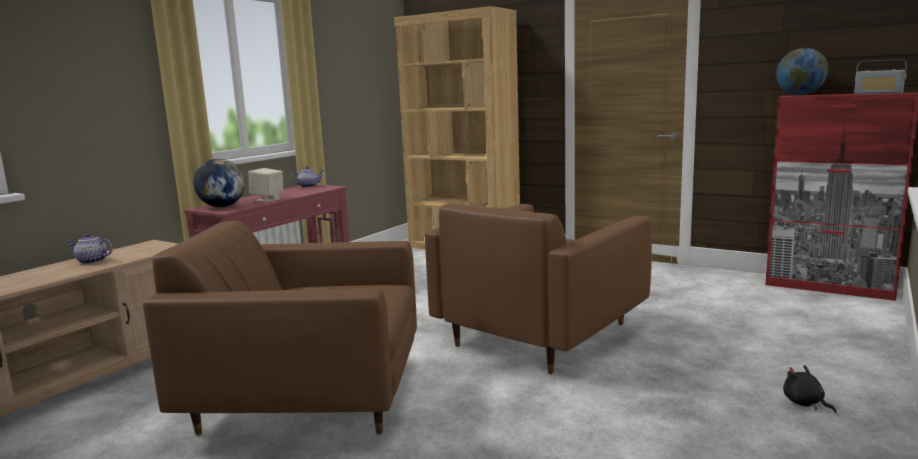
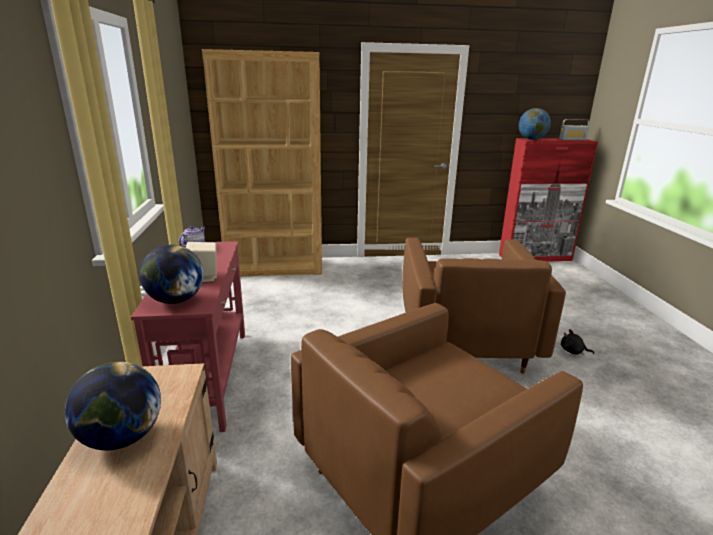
camera: 40 degrees left, 10 degrees up
teapot [67,234,113,264] -> globe [65,362,161,450]
black plush toy [783,365,837,413] -> black plush toy moved to [561,329,594,355]

